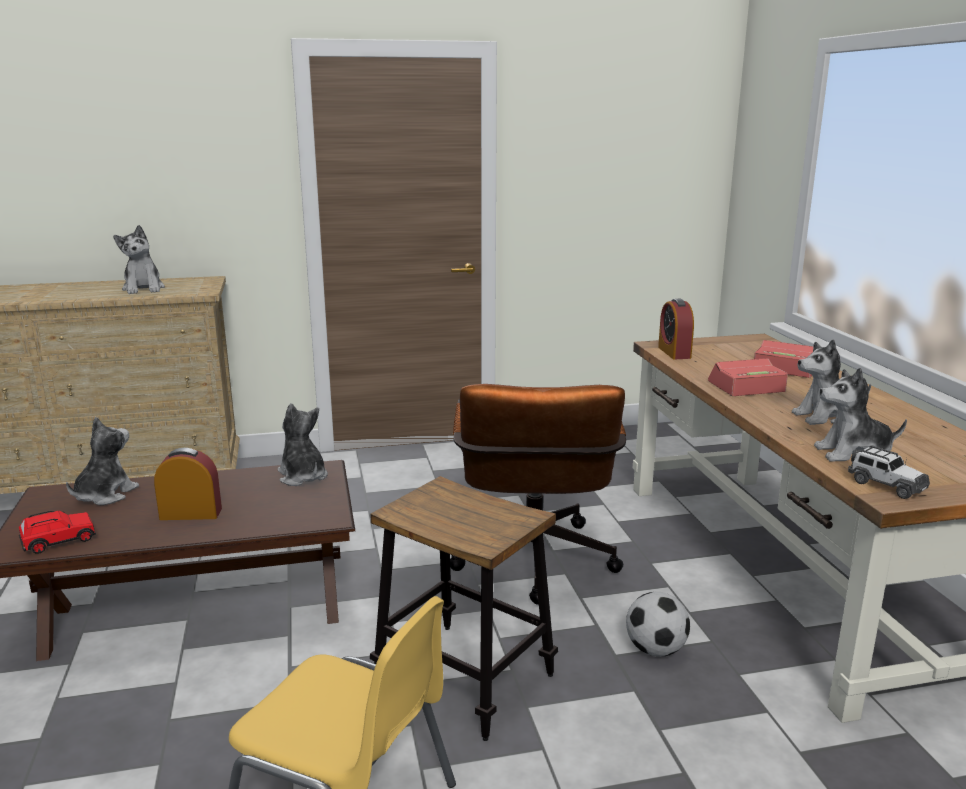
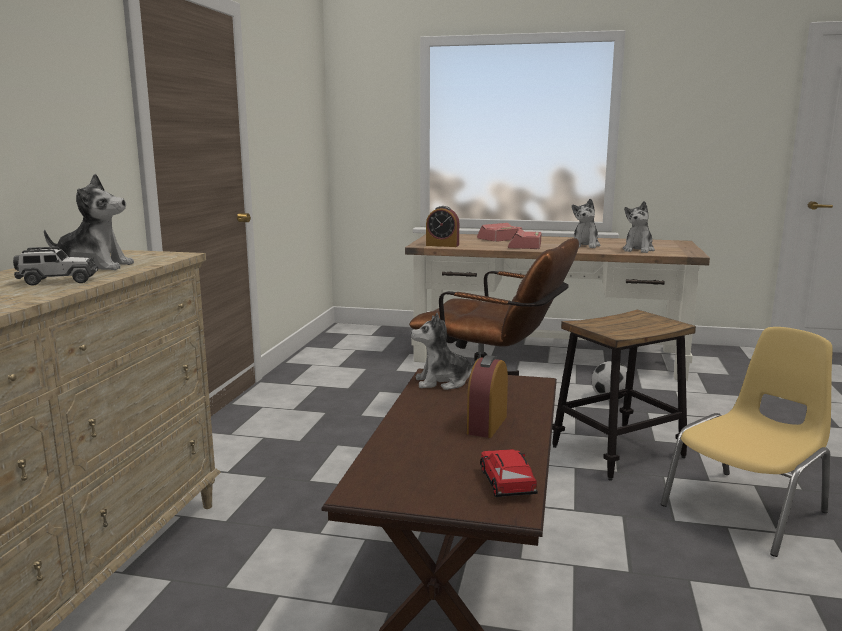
camera: 65 degrees left, 5 degrees down
plush toy [66,417,139,505] -> none
toy car [848,445,930,499] -> toy car moved to [13,247,98,286]

